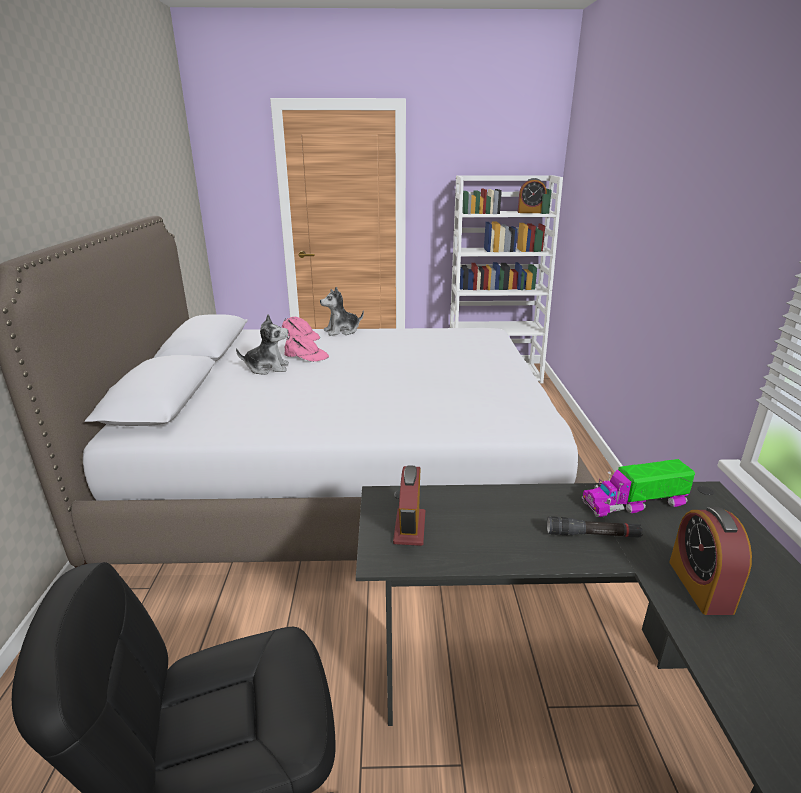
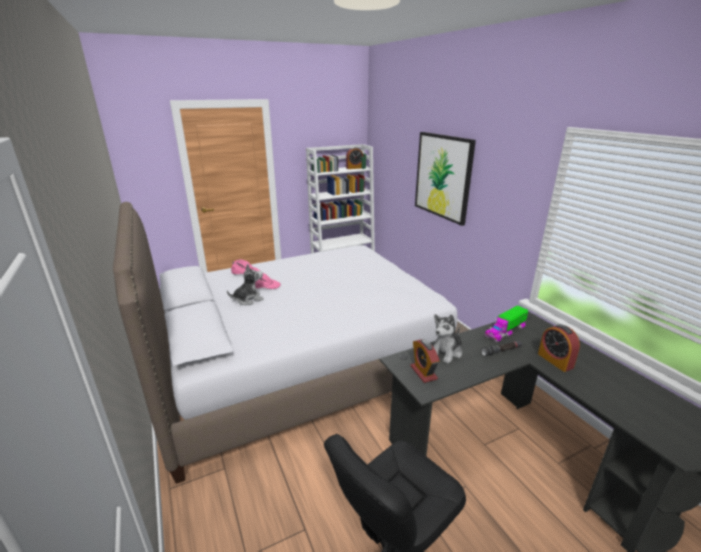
camera: 25 degrees left, 0 degrees up
plush toy [320,287,364,336] -> plush toy moved to [433,314,462,364]
none -> picture [415,132,476,226]

